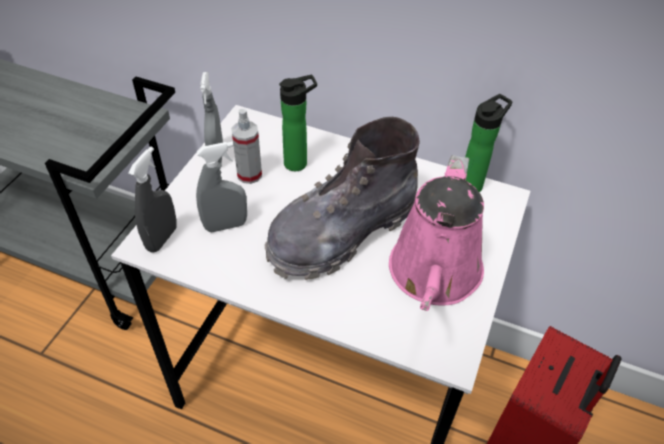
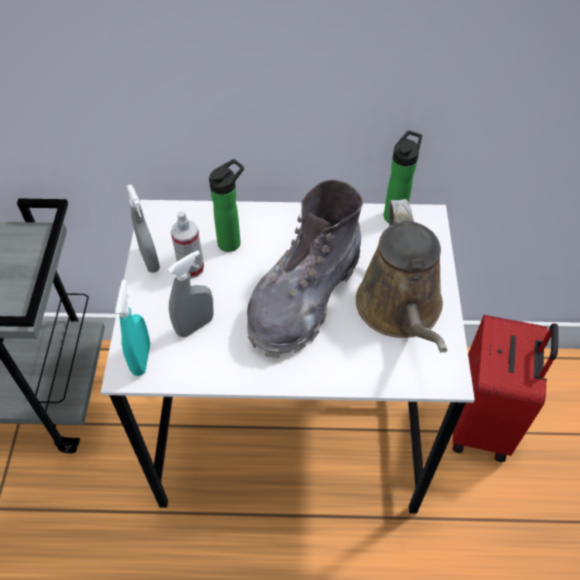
camera: 20 degrees left, 5 degrees up
grey spray bottle [128,146,177,253] -> turquoise spray bottle [115,280,150,376]
pink watering can [389,155,484,311] -> brown watering can [356,199,447,352]

